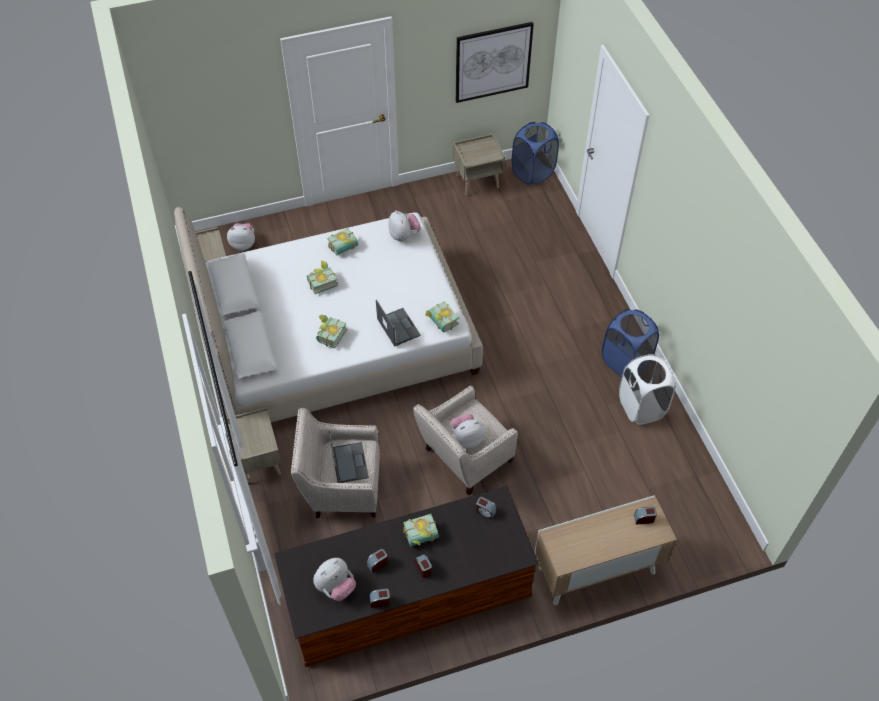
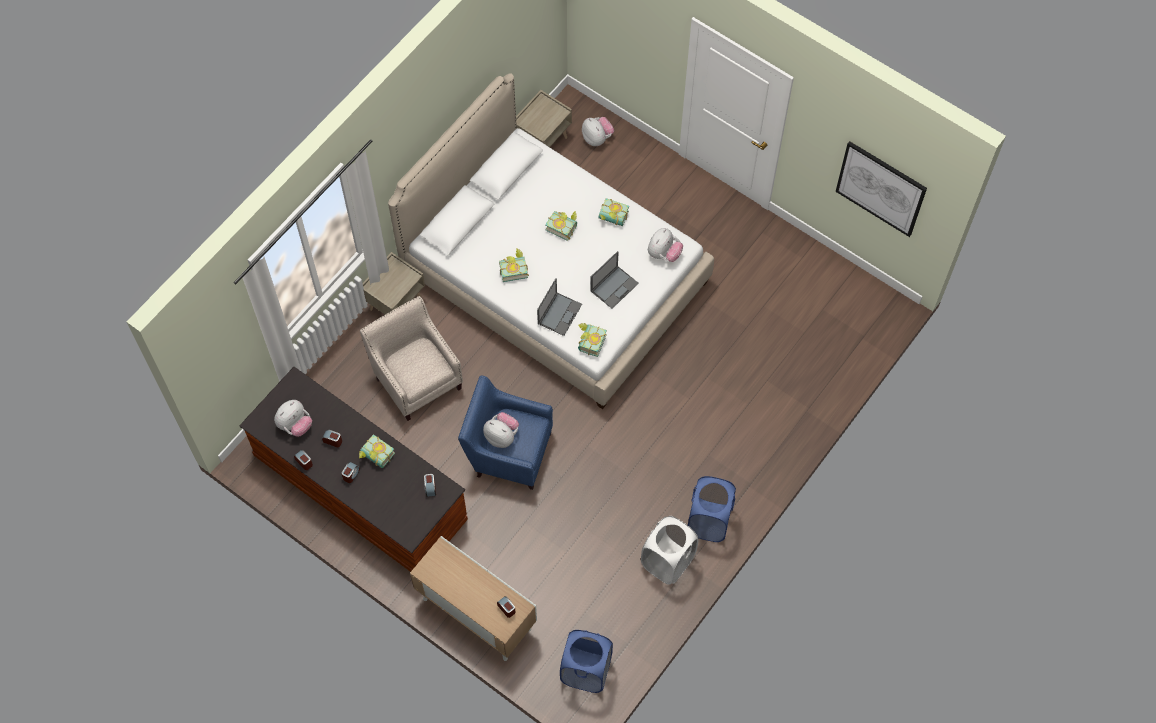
camera: 55 degrees right, 10 degrees up
plush toy [313,558,356,601] -> plush toy turned 60 degrees counterclockwise [274,400,312,437]
laptop [329,431,369,483] -> laptop moved to [590,251,639,309]
beige armchair [413,385,518,495] -> blue armchair [458,375,553,490]
beige nightstand [453,134,505,196] -> none
blue laundry basket [512,122,559,185] -> blue laundry basket moved to [560,630,613,693]

